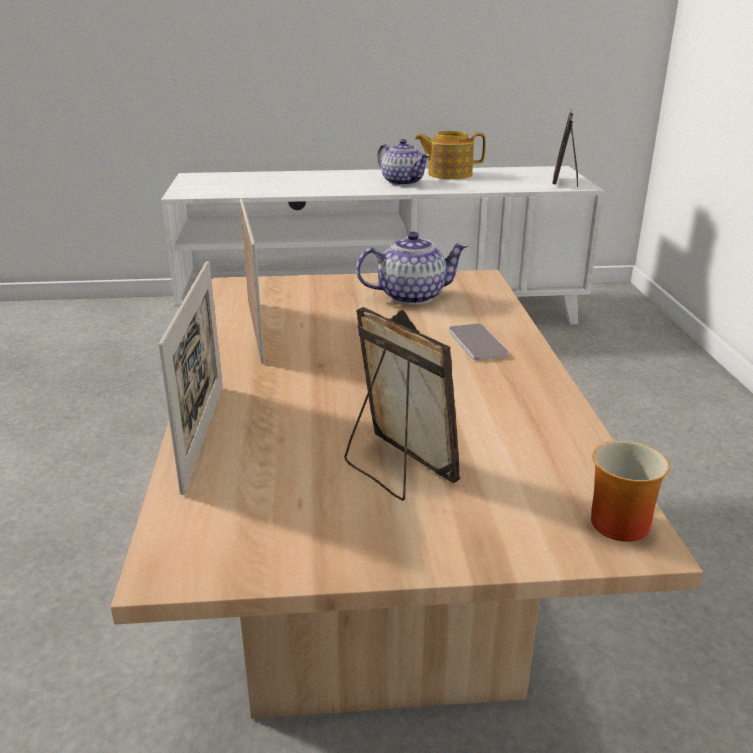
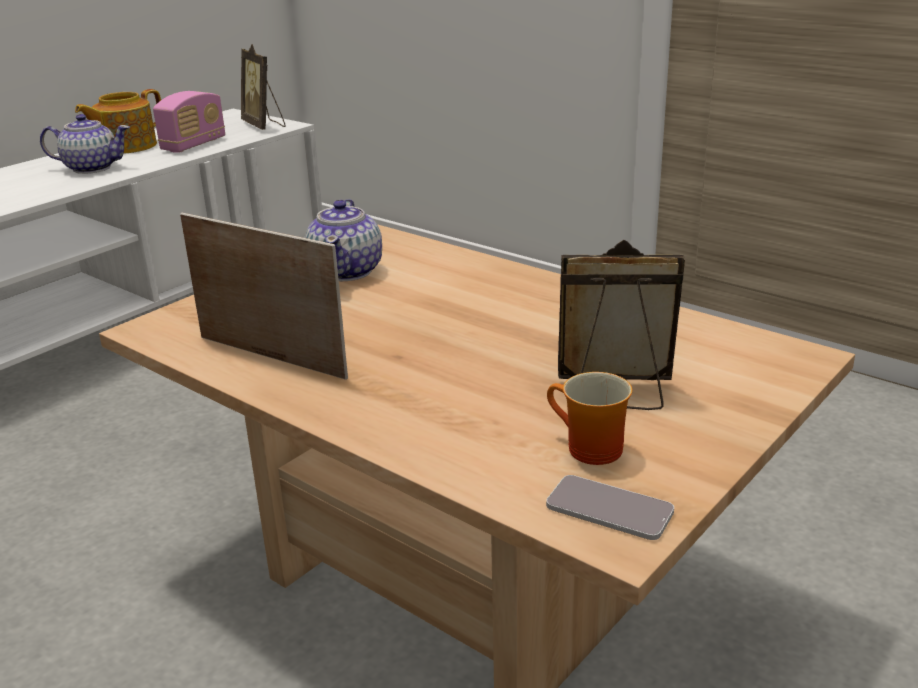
camera: 45 degrees left, 0 degrees up
picture frame [158,261,223,495] -> none
teapot [356,232,468,305] -> teapot turned 150 degrees clockwise [305,199,382,281]
phone [449,323,509,360] -> phone moved to [546,475,674,540]
mug [591,441,670,542] -> mug moved to [547,372,632,465]
none -> radio [153,91,225,153]

